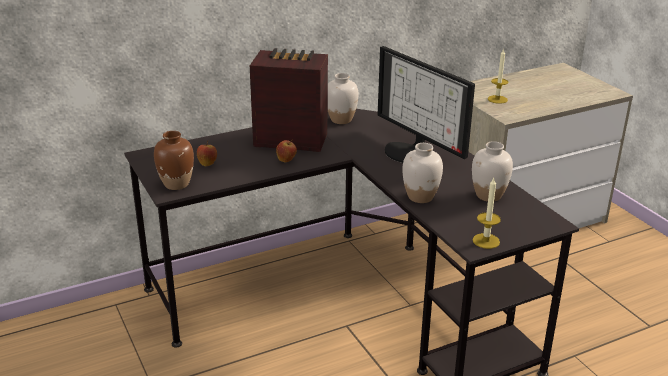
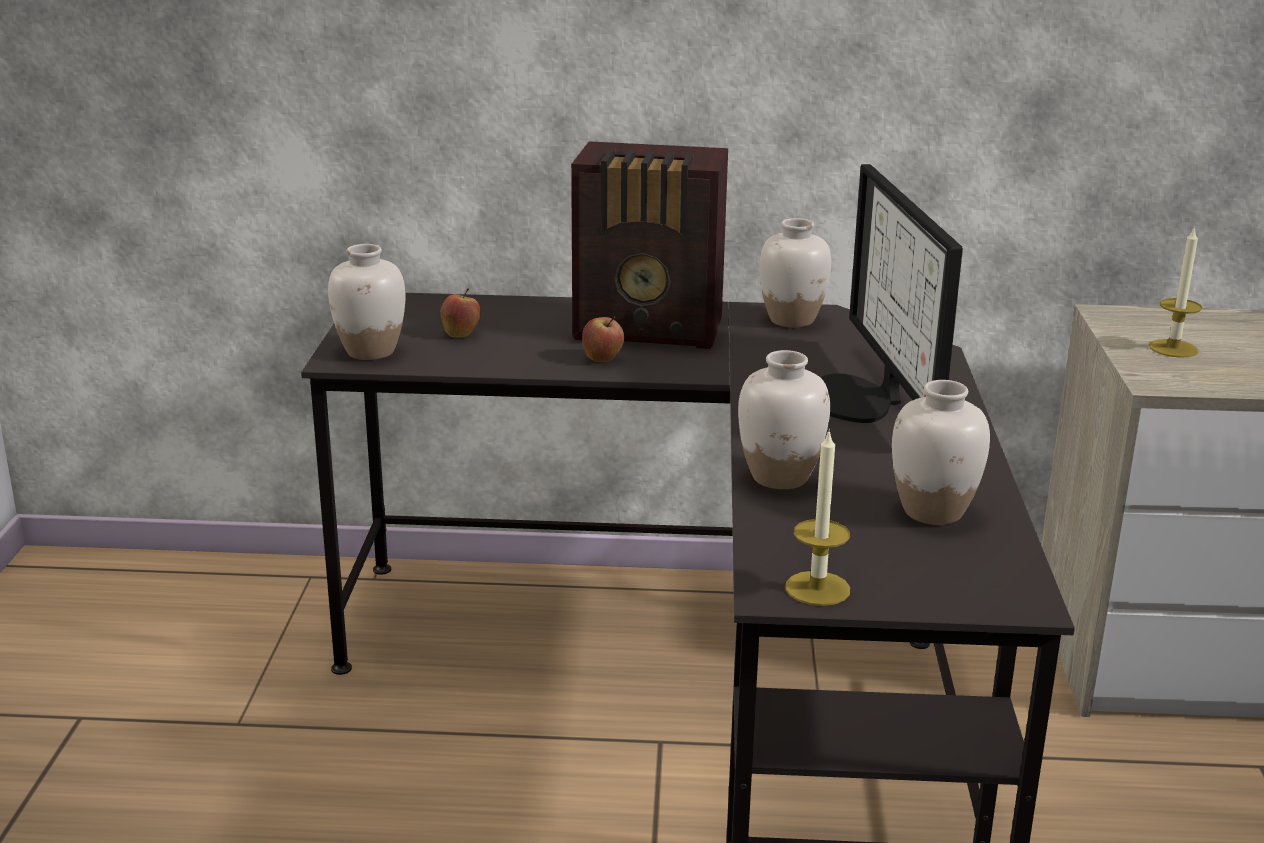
camera: 30 degrees right, 5 degrees down
brown vase [154,131,194,190] -> white vase [328,244,405,360]
radio [250,48,328,152] -> radio turned 150 degrees clockwise [571,141,728,349]

